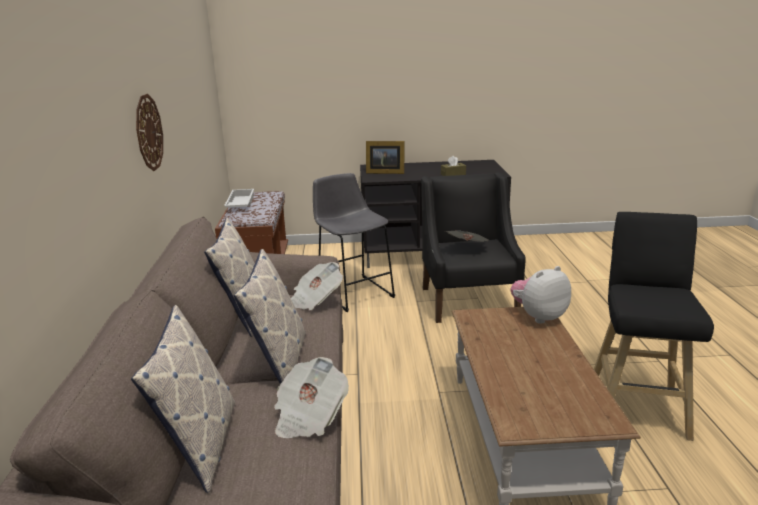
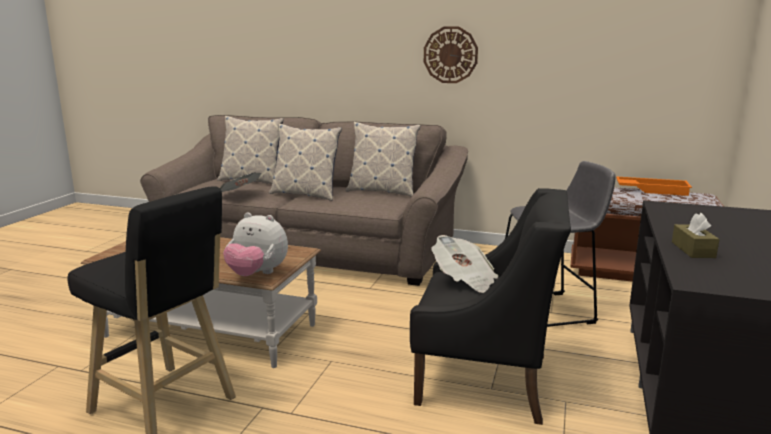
camera: 110 degrees right, 5 degrees down
white tray [224,189,254,208] -> orange tray [616,176,692,196]
newspaper [291,262,343,310] -> none
picture frame [366,141,405,174] -> none
plush toy [510,266,571,324] -> plush toy turned 120 degrees clockwise [223,212,288,276]

